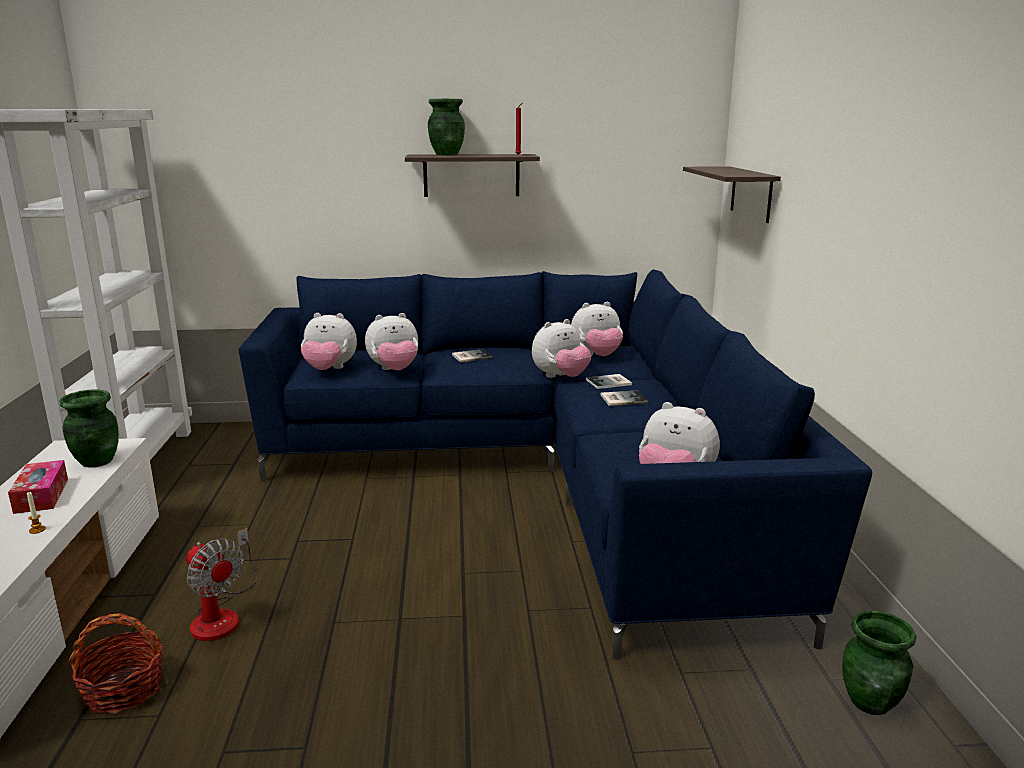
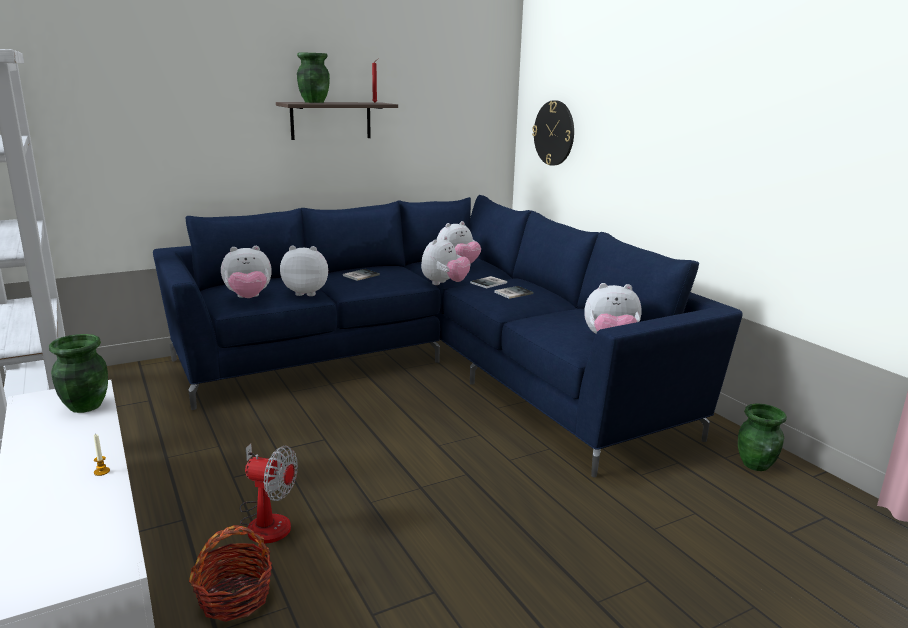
camera: 25 degrees left, 0 degrees up
tissue box [8,460,68,514] -> none
plush toy [365,313,418,370] -> plush toy turned 135 degrees counterclockwise [280,246,328,296]
shelf [683,166,781,223] -> wall clock [532,100,574,166]

